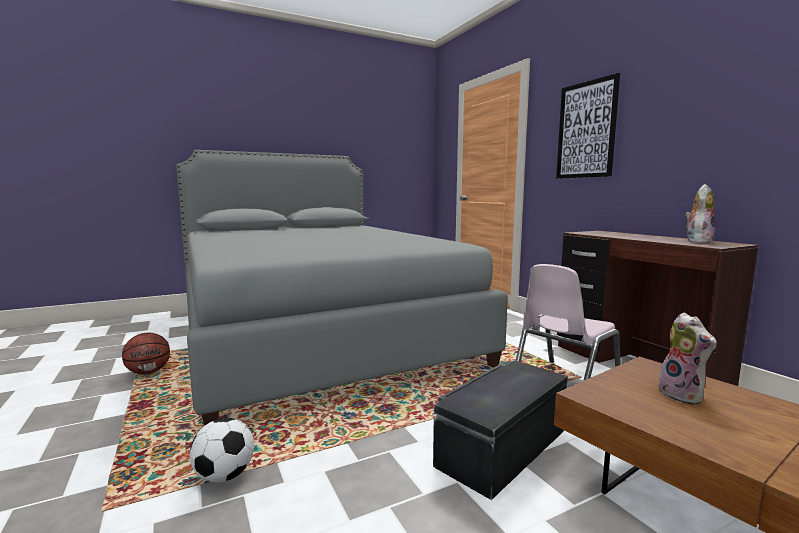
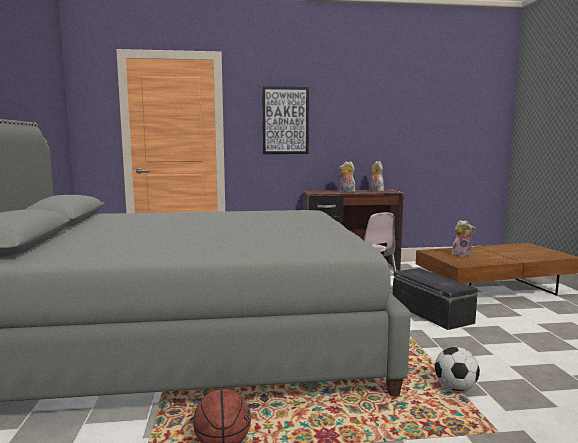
camera: 70 degrees left, 0 degrees up
none -> plush toy [338,161,355,192]

